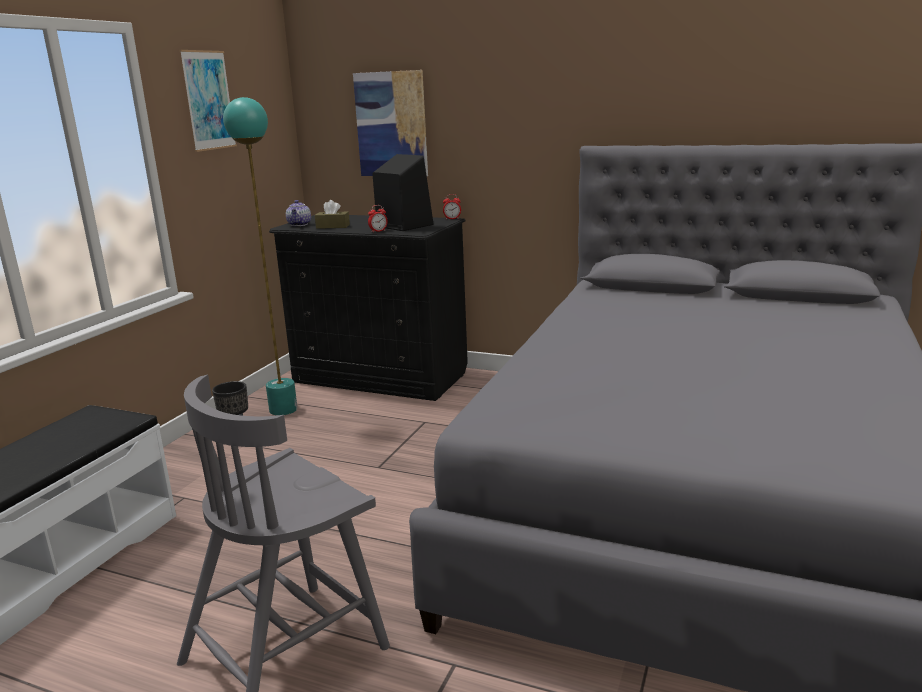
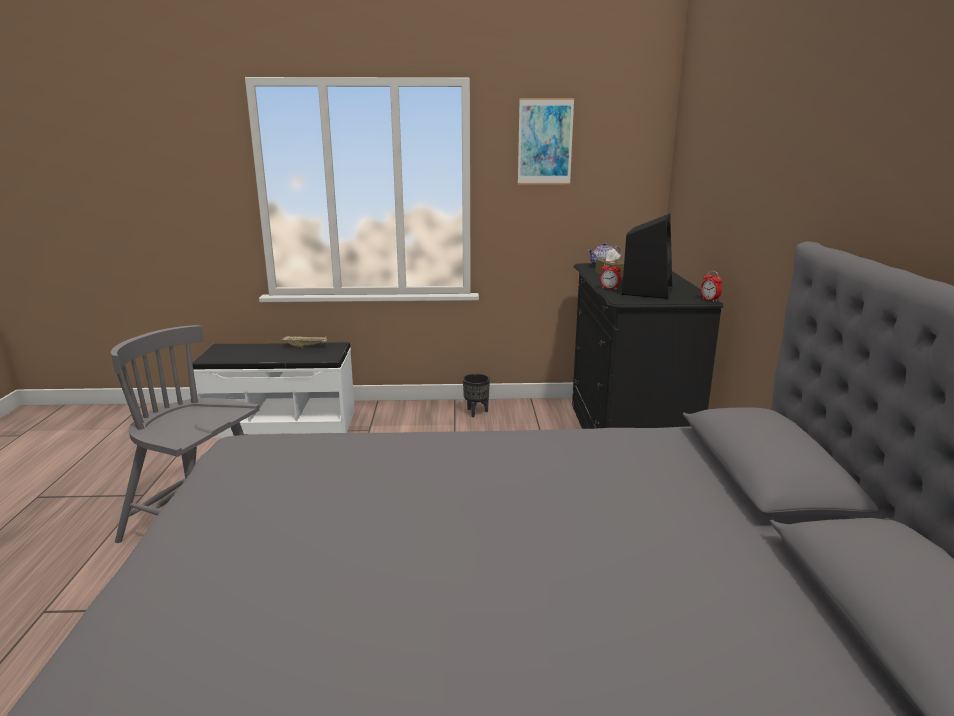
camera: 65 degrees right, 0 degrees up
turquoise floor lamp [223,97,298,415] -> none
picture [353,70,428,176] -> none
none -> beige tray [282,336,327,348]

